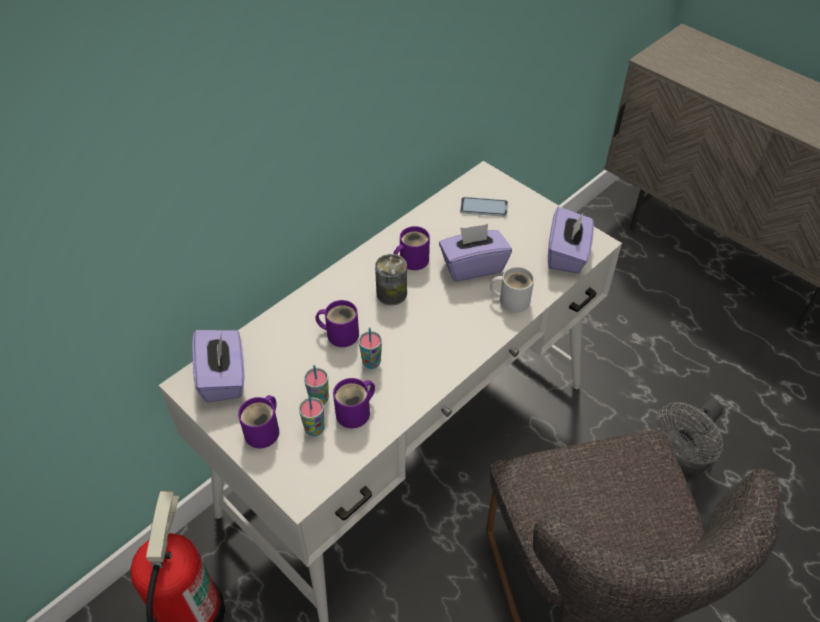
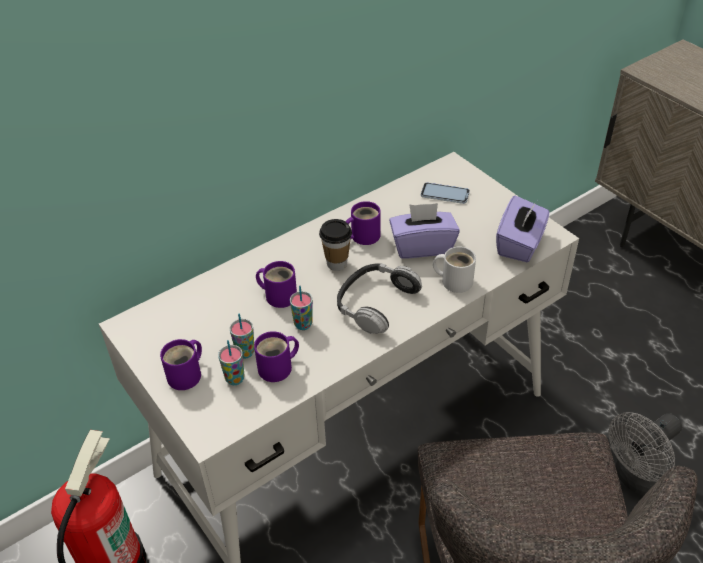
camera: 10 degrees right, 5 degrees down
purple tissue box [192,330,244,403] -> none
can [375,254,407,305] -> cup [319,219,352,271]
none -> headphones [337,263,422,334]

